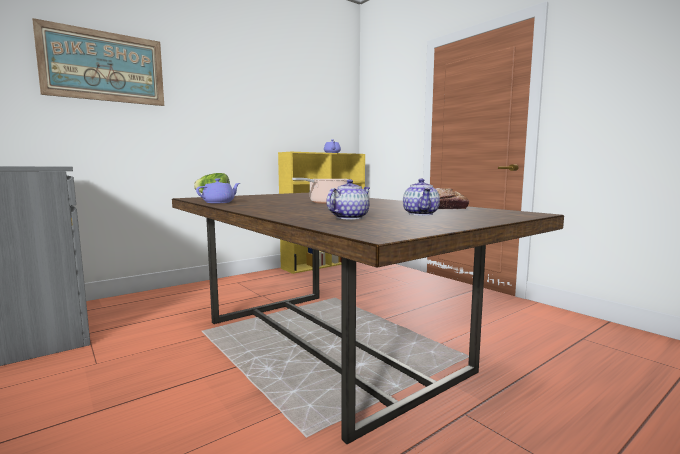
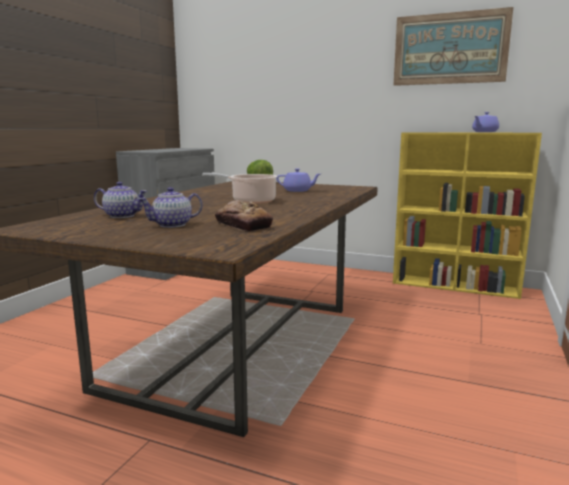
camera: 60 degrees right, 5 degrees up
picture [32,18,164,106] -> picture moved to [394,7,513,86]
purple teapot [196,178,240,203] -> purple teapot moved to [276,169,320,192]

